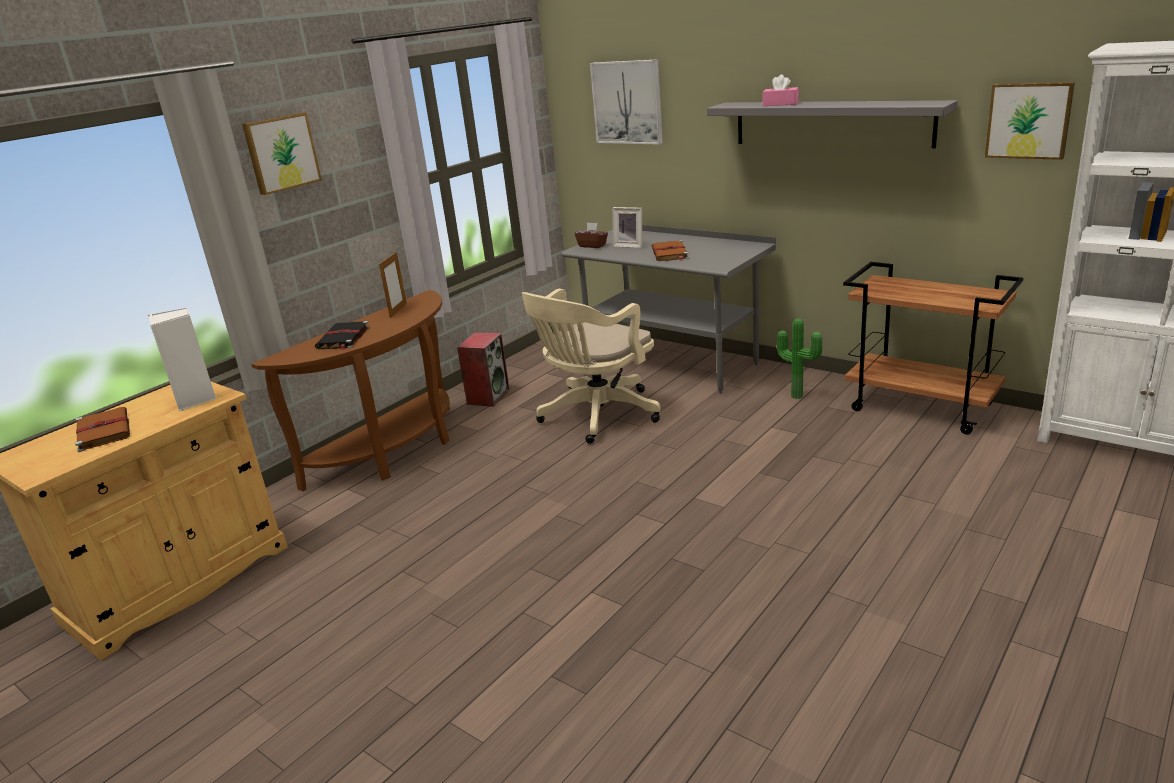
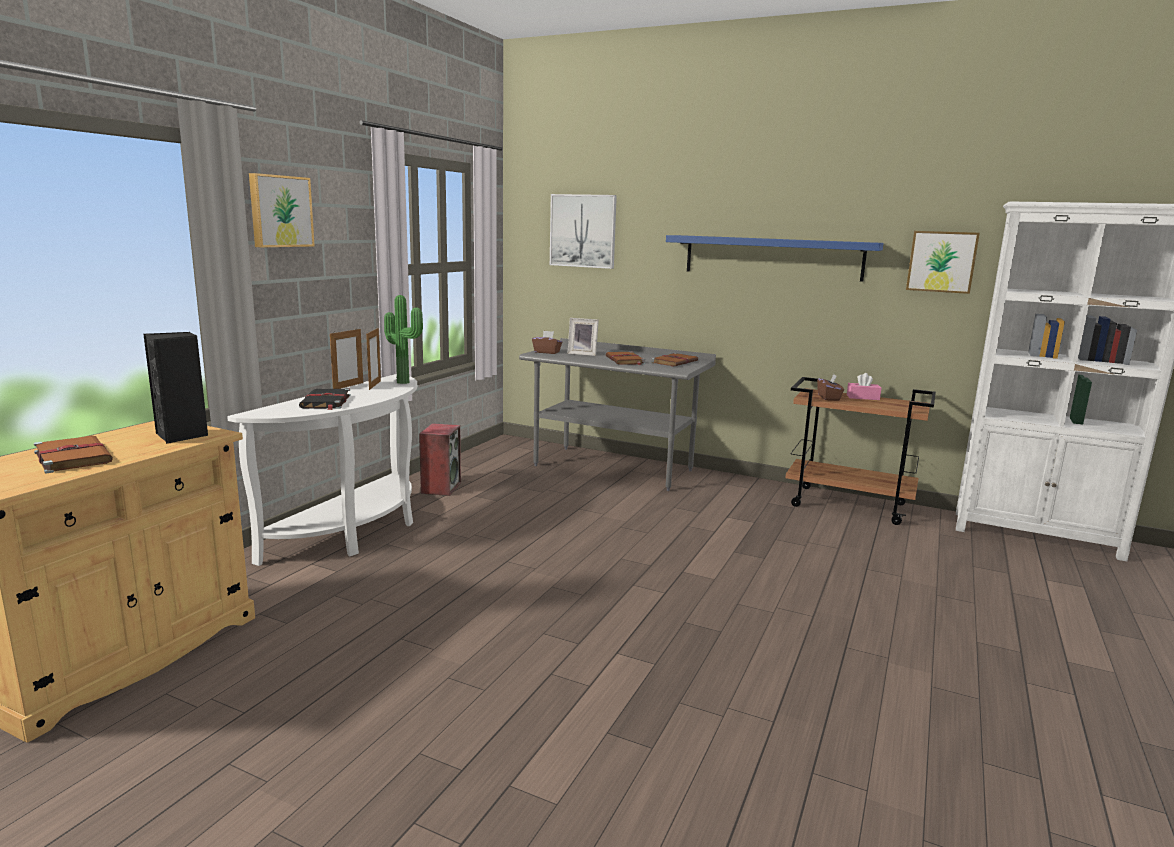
camera: 15 degrees left, 10 degrees down
white speaker [148,308,216,411] -> black speaker [143,332,208,444]
brown console table [251,290,450,491] -> white console table [227,374,417,566]
beige office chair [522,289,661,444] -> none
grey shelf [707,100,958,148] -> blue shelf [666,235,884,282]
pink tissue box [763,74,799,106] -> pink tissue box moved to [847,373,881,400]
potted plant [777,318,822,399] -> potted plant moved to [384,295,423,384]
none -> picture frame [330,328,363,389]
none -> brown book [651,353,698,367]
none -> brown tissue box [817,374,844,401]

